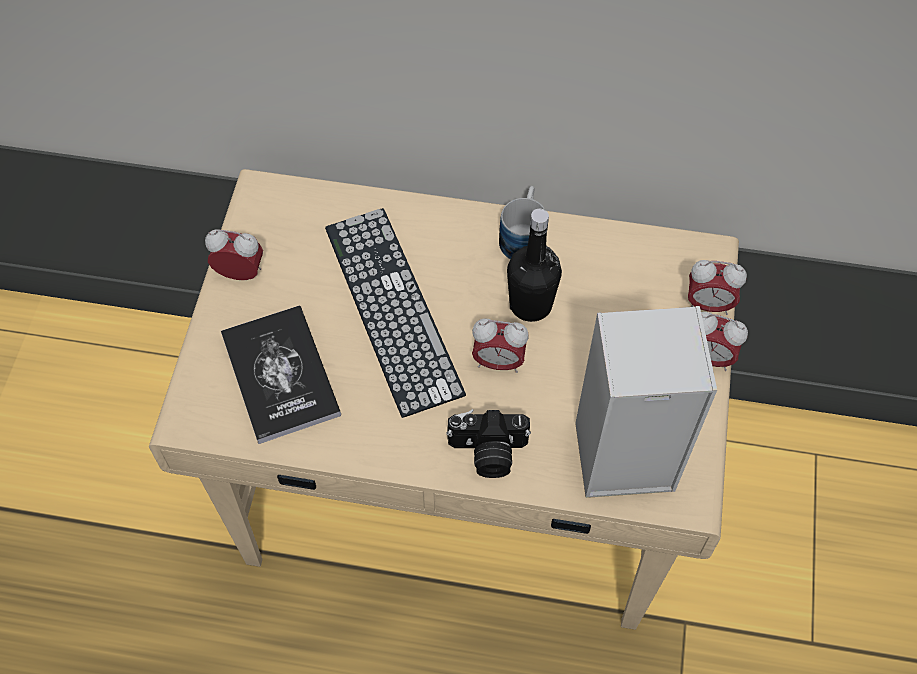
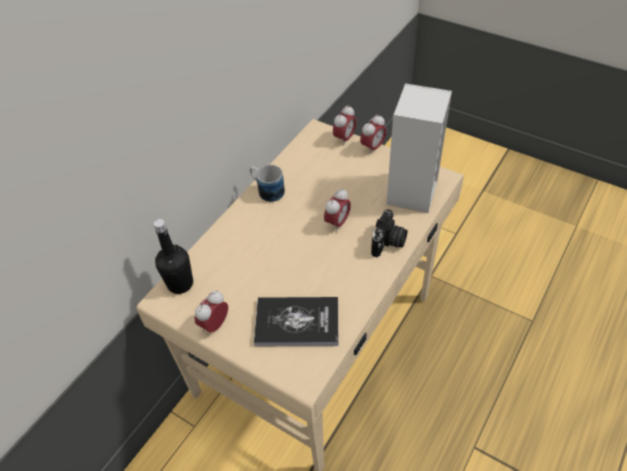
camera: 65 degrees left, 10 degrees down
keyboard [325,208,466,418] -> none
black bottle [507,208,562,322] -> black bottle moved to [153,219,193,294]

